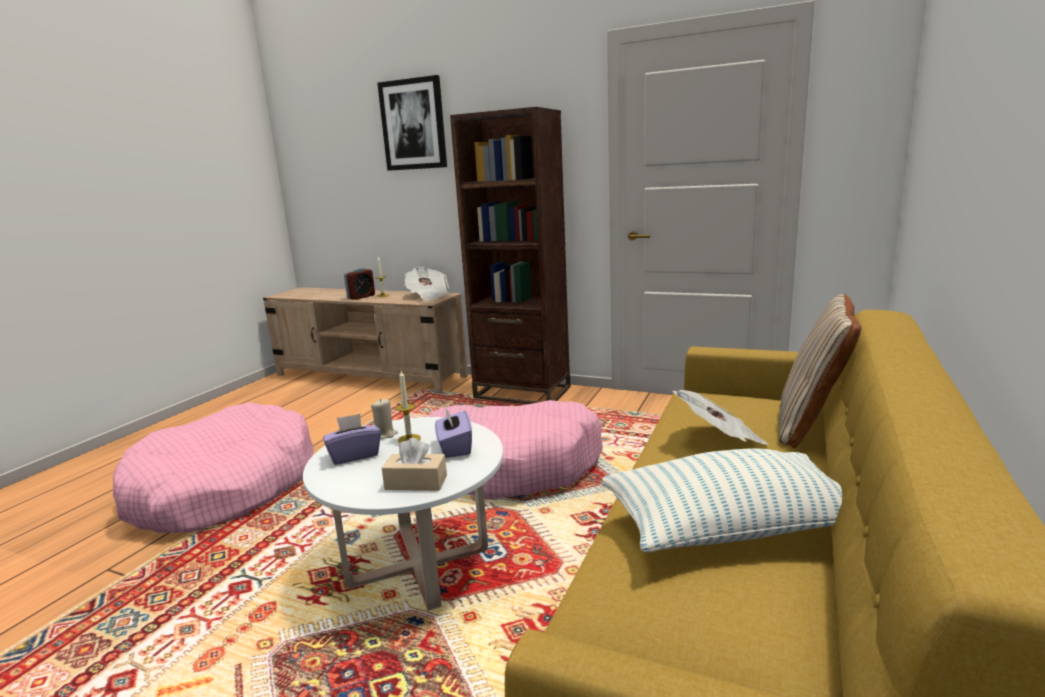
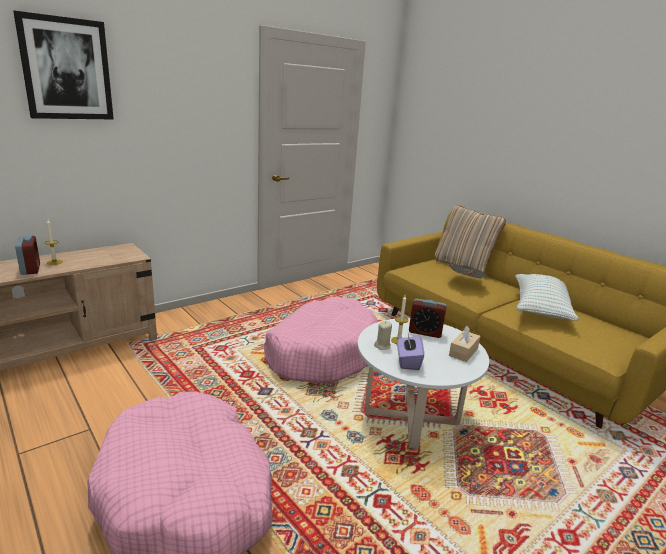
camera: 65 degrees left, 5 degrees up
newspaper [404,267,449,301] -> none
purple tissue box [435,408,472,458] -> alarm clock [409,299,447,338]
brown bookcase [450,107,571,404] -> none

